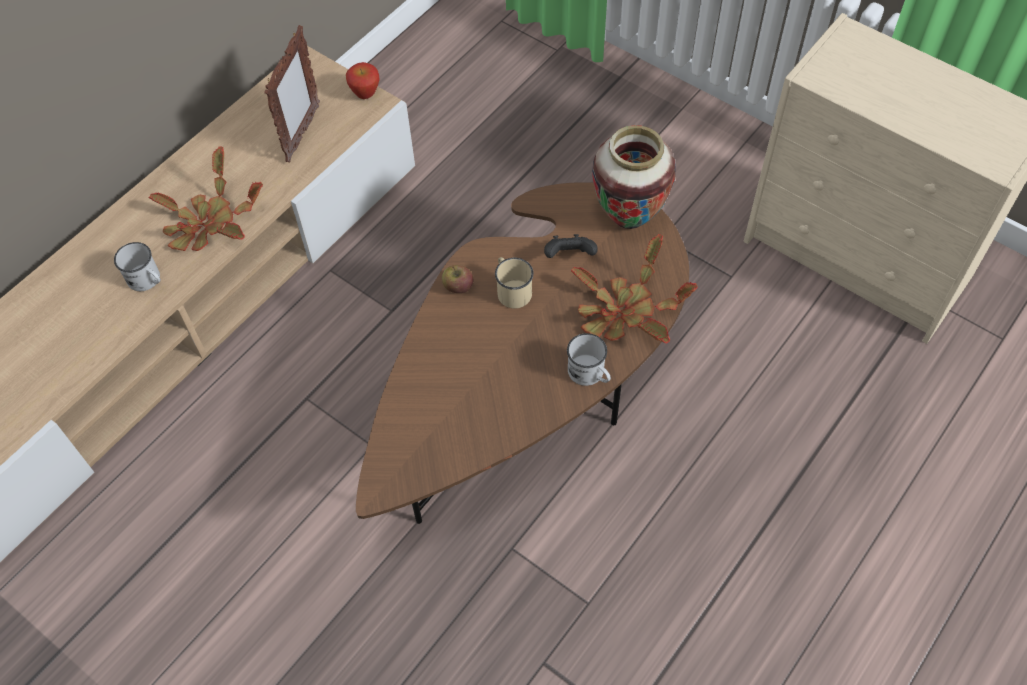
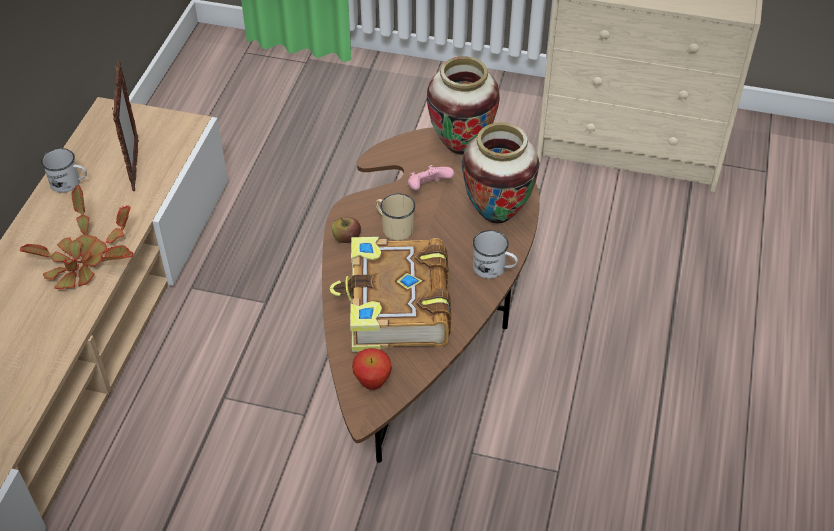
camera: 25 degrees left, 10 degrees down
white mug [114,242,161,291] -> white mug moved to [41,148,87,193]
apple [346,62,379,99] -> apple moved to [352,348,392,390]
black game controller [544,234,598,258] -> pink game controller [408,165,454,190]
potted plant [571,234,698,343] -> vase [462,122,540,224]
none -> book [330,237,452,352]

